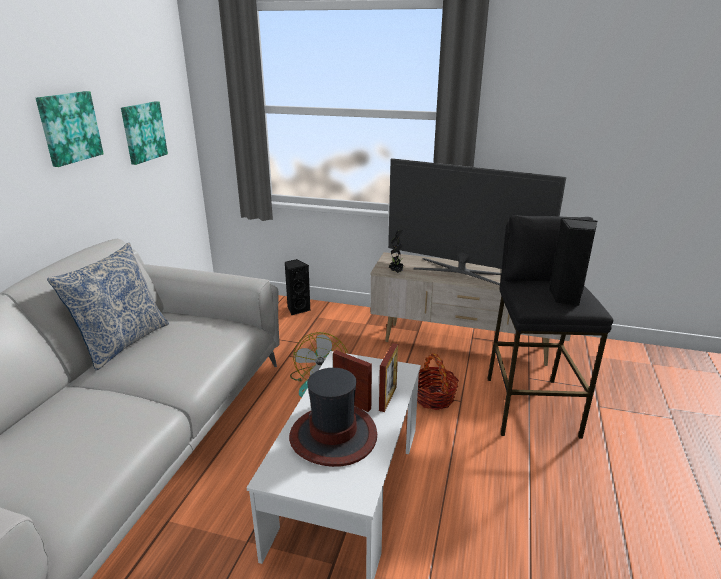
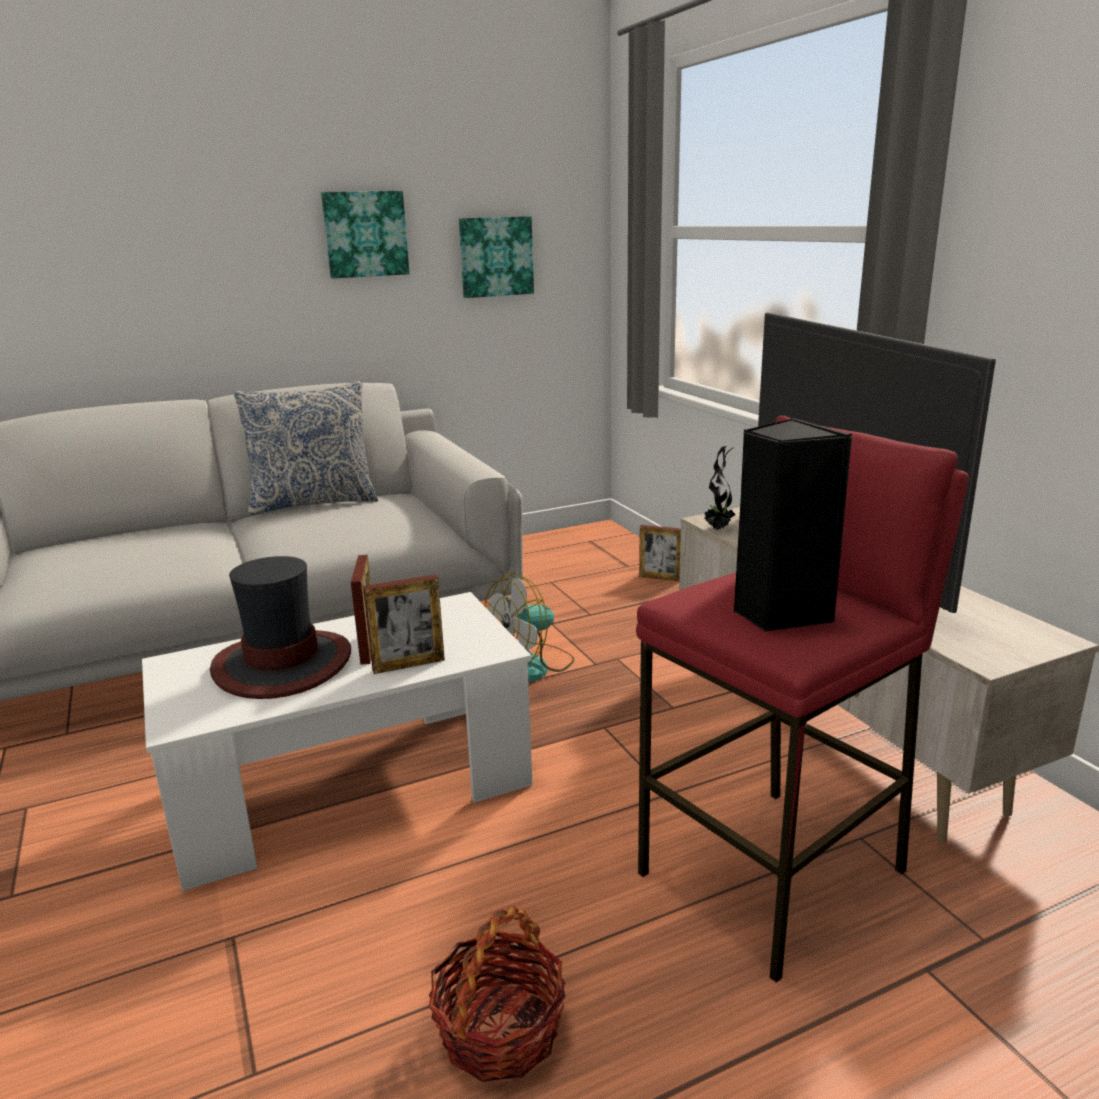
camera: 50 degrees right, 5 degrees down
black speaker [285,259,310,315] -> picture frame [639,525,681,581]
basket [417,353,459,410] -> basket moved to [429,905,566,1082]
black stool [487,215,613,439] -> red stool [636,416,969,983]

